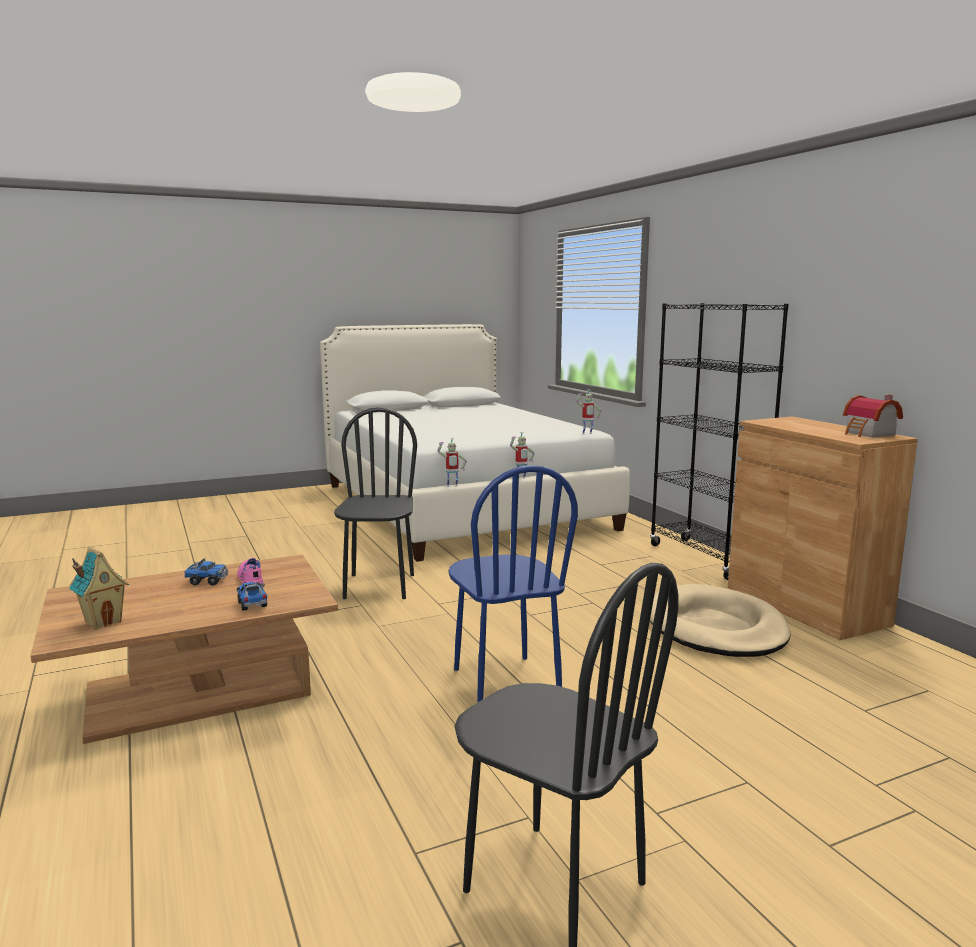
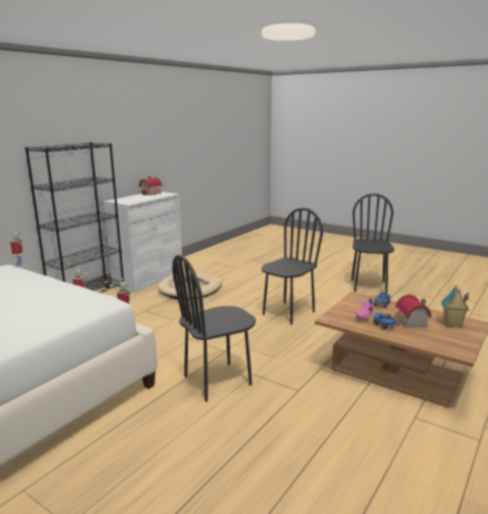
camera: 120 degrees left, 5 degrees up
blue chair [448,465,578,703] -> black chair [261,208,323,325]
brown cabinet [728,417,918,640] -> white cabinet [103,192,182,292]
none -> toy house [394,294,432,328]

